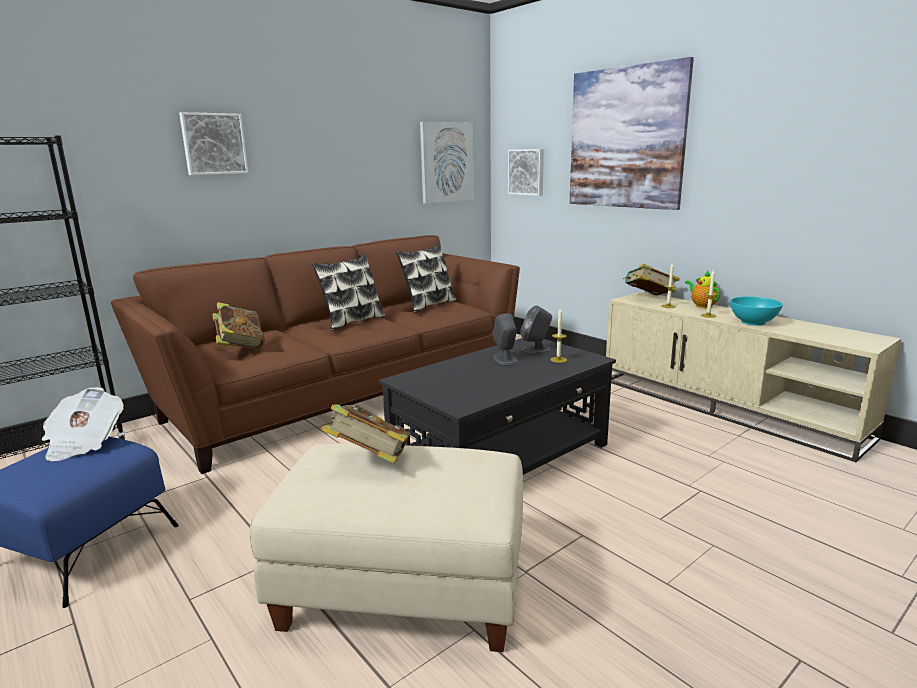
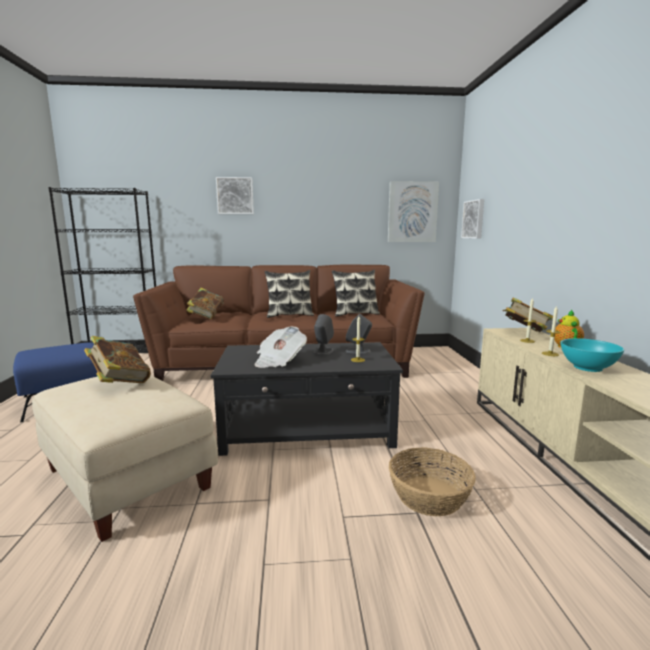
camera: 35 degrees right, 5 degrees down
newspaper [41,387,124,461] -> newspaper moved to [254,326,307,368]
picture [569,57,694,210] -> none
none -> basket [389,447,476,516]

